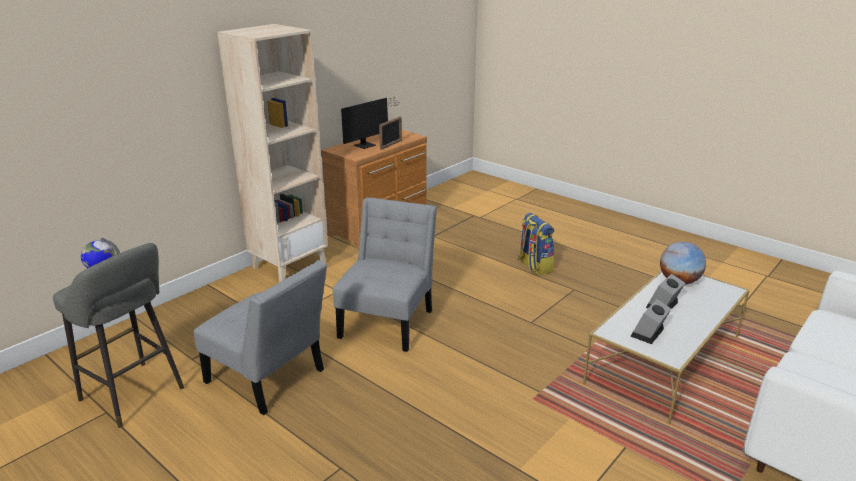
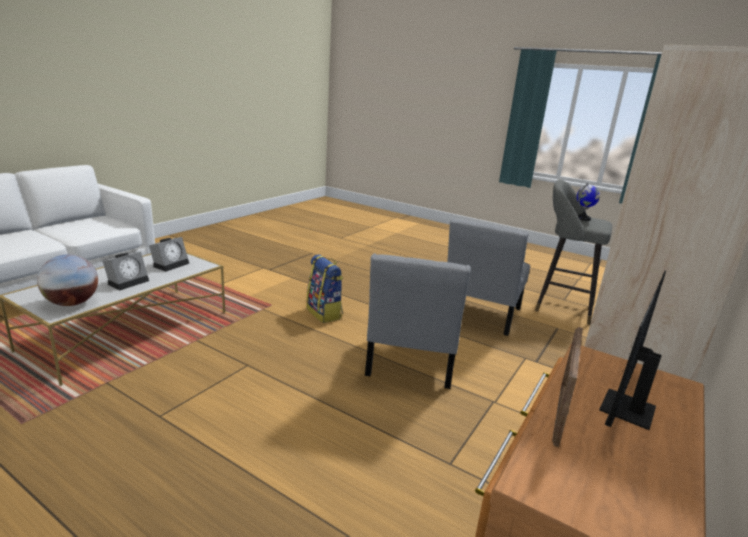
camera: 170 degrees right, 5 degrees down
grey chair [194,260,327,415] -> grey chair turned 90 degrees counterclockwise [447,218,530,336]
backpack [518,213,554,275] -> backpack moved to [306,255,343,323]

